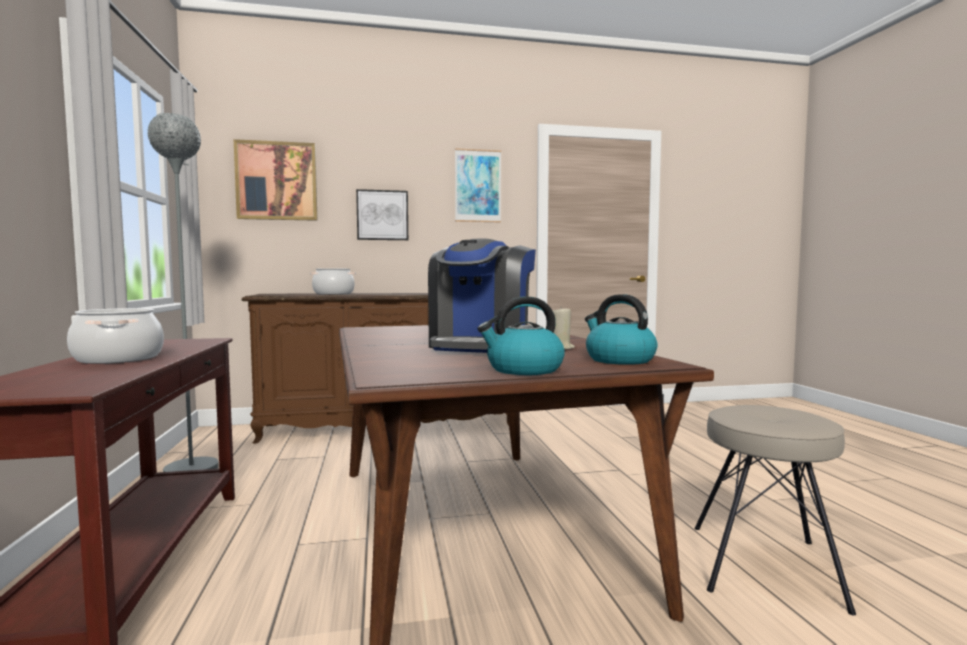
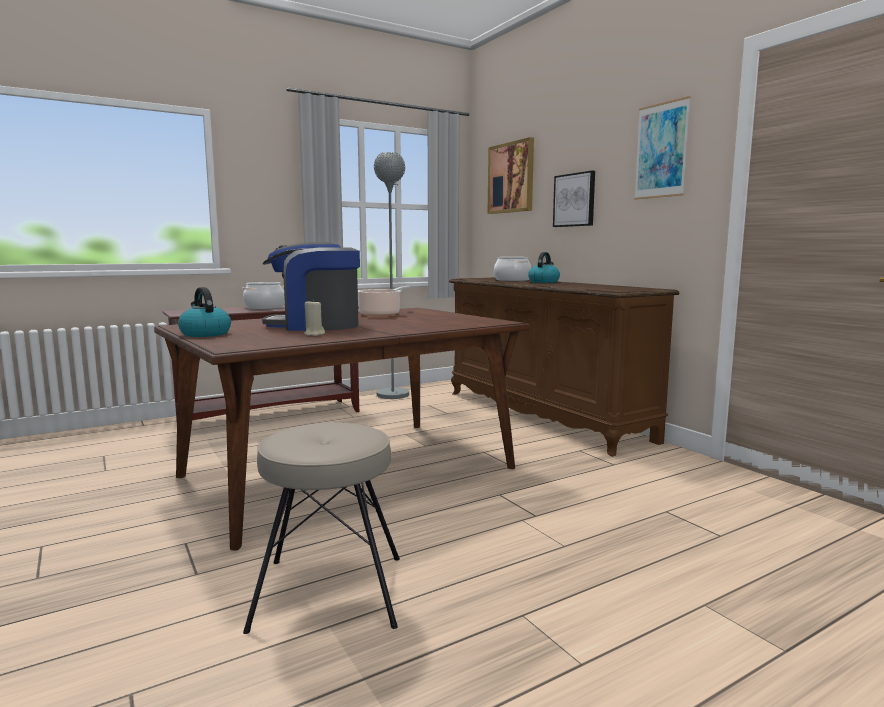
camera: 70 degrees right, 5 degrees up
kettle [585,294,658,365] -> kettle moved to [528,252,560,283]
none -> cooking pot [358,286,410,316]

